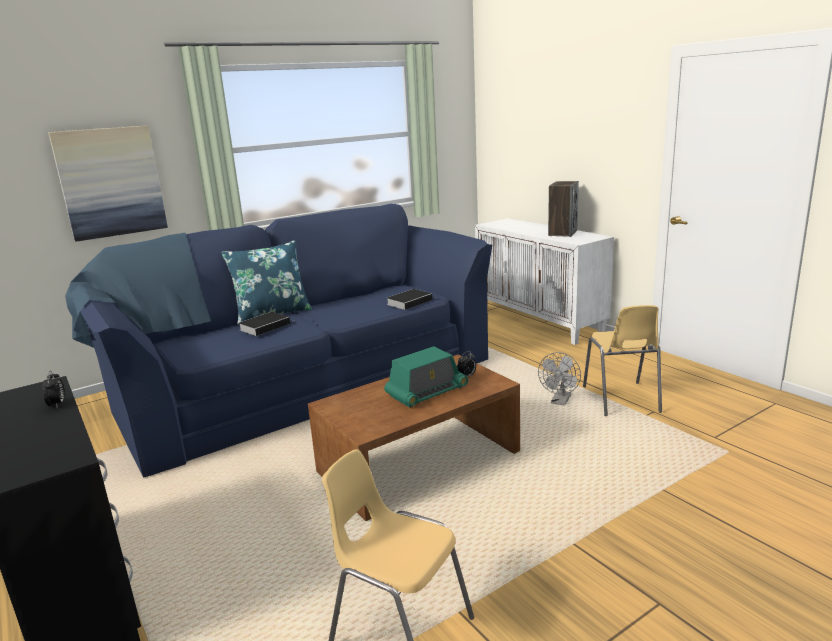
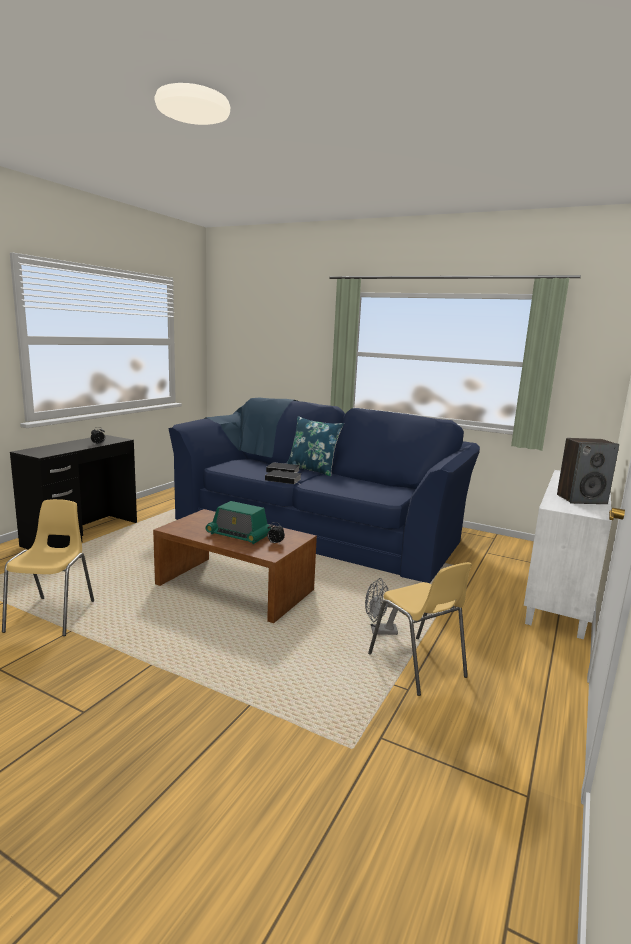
camera: 60 degrees right, 5 degrees down
picture [49,125,168,242] -> none
book [387,289,432,310] -> book moved to [265,470,301,484]
yellow chair [583,305,662,416] -> yellow chair turned 90 degrees counterclockwise [368,562,472,696]

